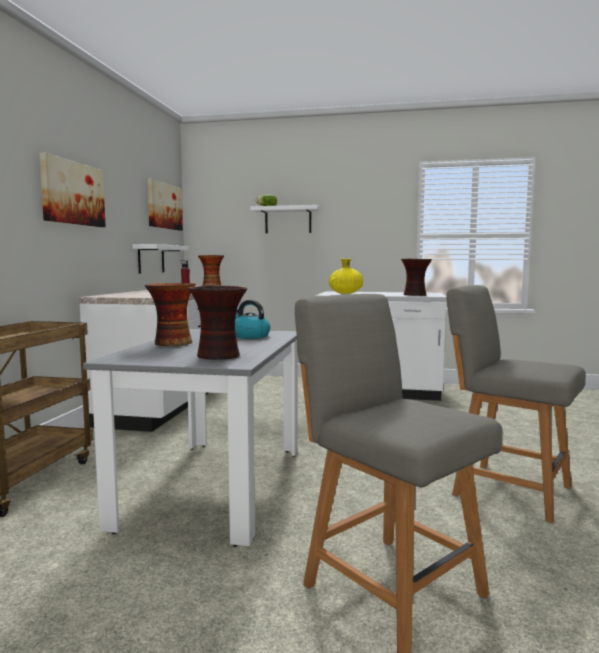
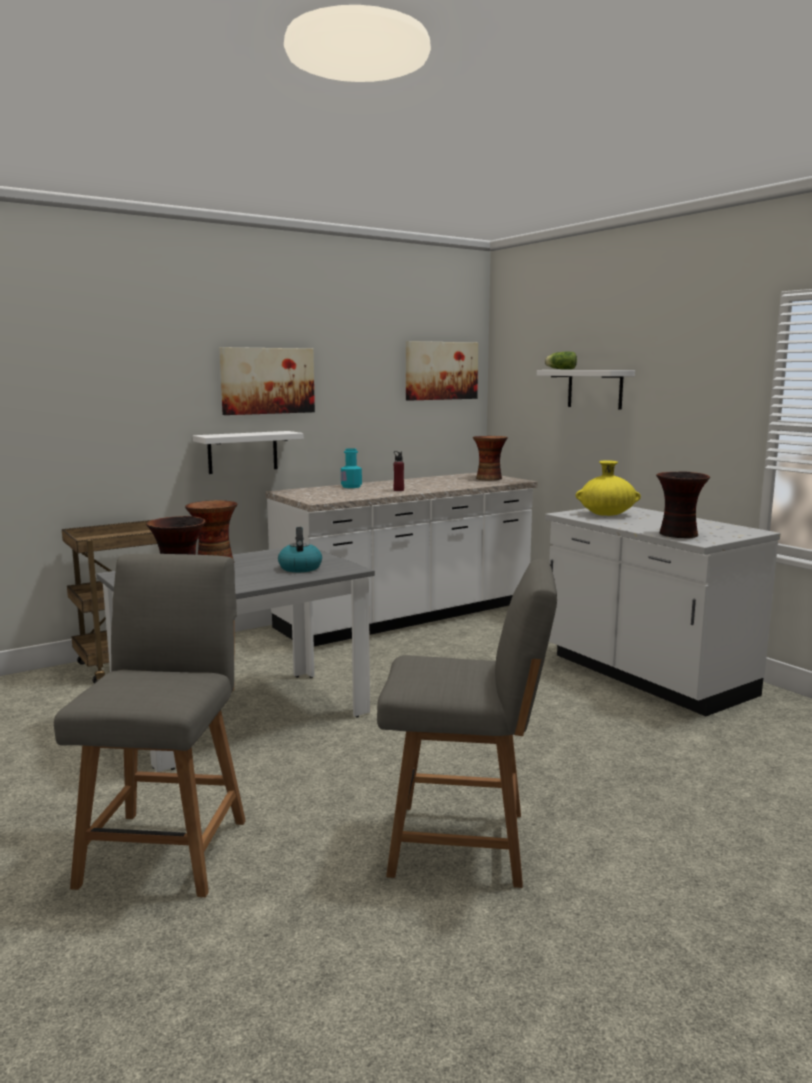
camera: 45 degrees right, 5 degrees up
white shelf [132,244,188,273] -> white shelf moved to [193,431,304,474]
grey chair [446,285,586,523] -> grey chair turned 105 degrees clockwise [377,559,557,888]
none -> turquoise bottle [341,448,362,488]

